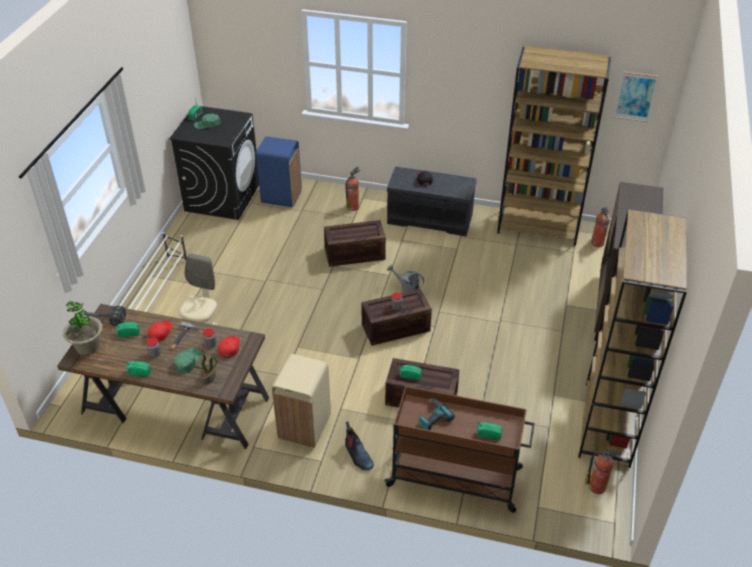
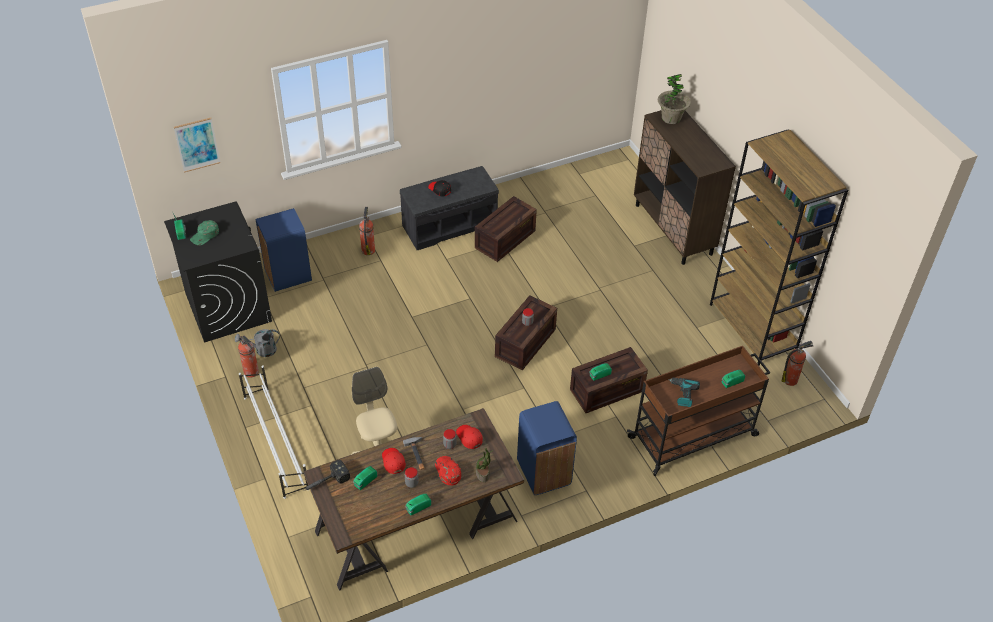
camera: 40 degrees left, 5 degrees up
potted plant [63,301,103,356] -> potted plant moved to [657,74,691,124]
green cap [174,348,201,373] -> red cap [435,456,461,486]
beige trash can [272,354,331,448] -> blue trash can [517,401,577,495]
crate [324,220,386,267] -> crate moved to [475,196,537,262]
boot [345,422,374,470] -> none
grey watering can [387,264,424,293] -> grey watering can moved to [235,329,280,357]
brown bookcase [497,46,611,246] -> none
fire extinguisher [591,207,610,247] -> fire extinguisher moved to [238,336,259,378]
picture [613,72,659,122] -> picture moved to [174,118,220,173]

